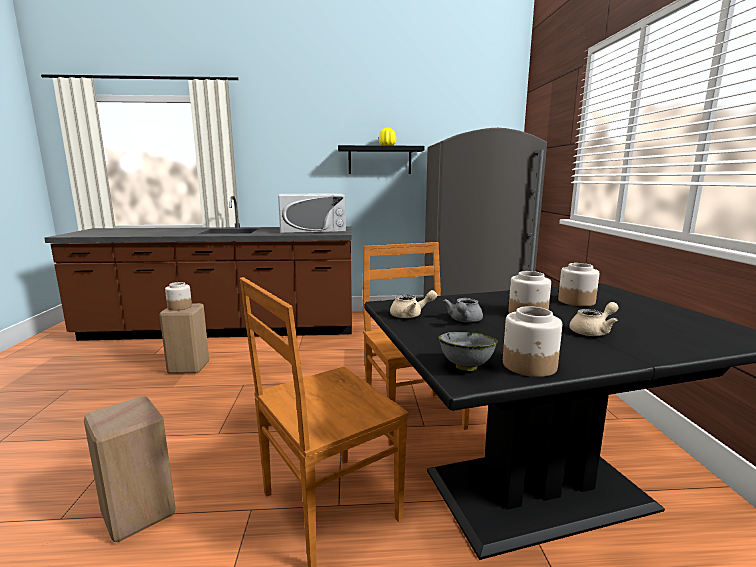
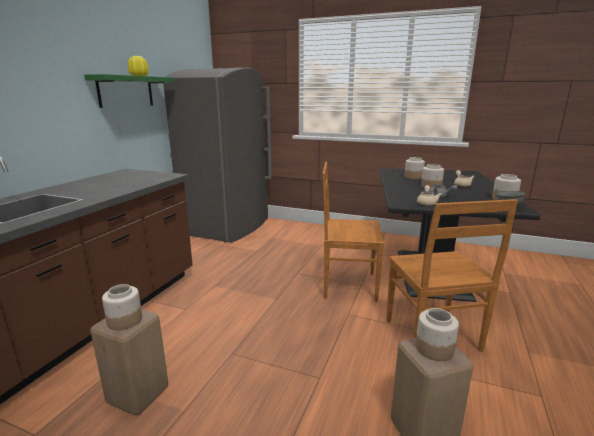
camera: 65 degrees left, 5 degrees up
white microwave [278,193,346,233] -> none
black shelf [338,145,425,174] -> green shelf [84,74,174,108]
none -> jar [416,308,459,361]

